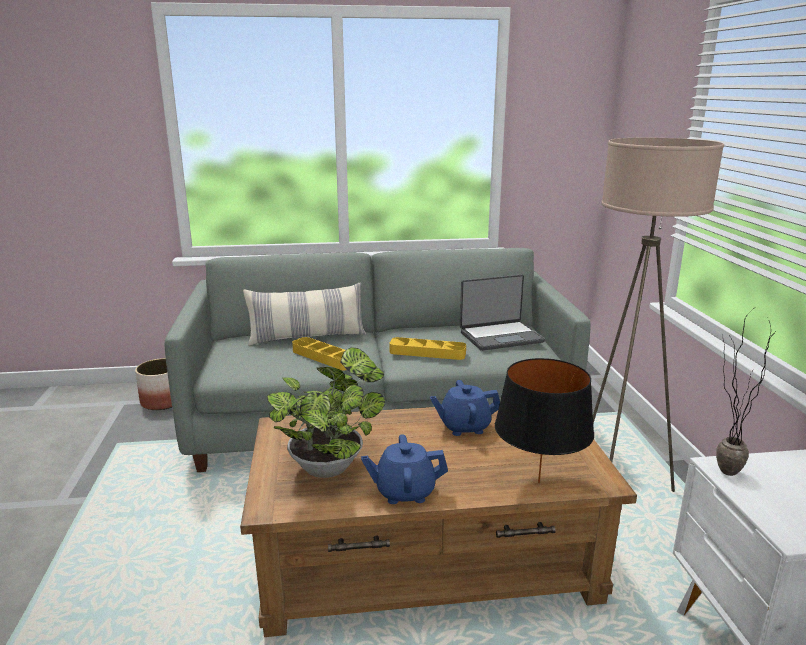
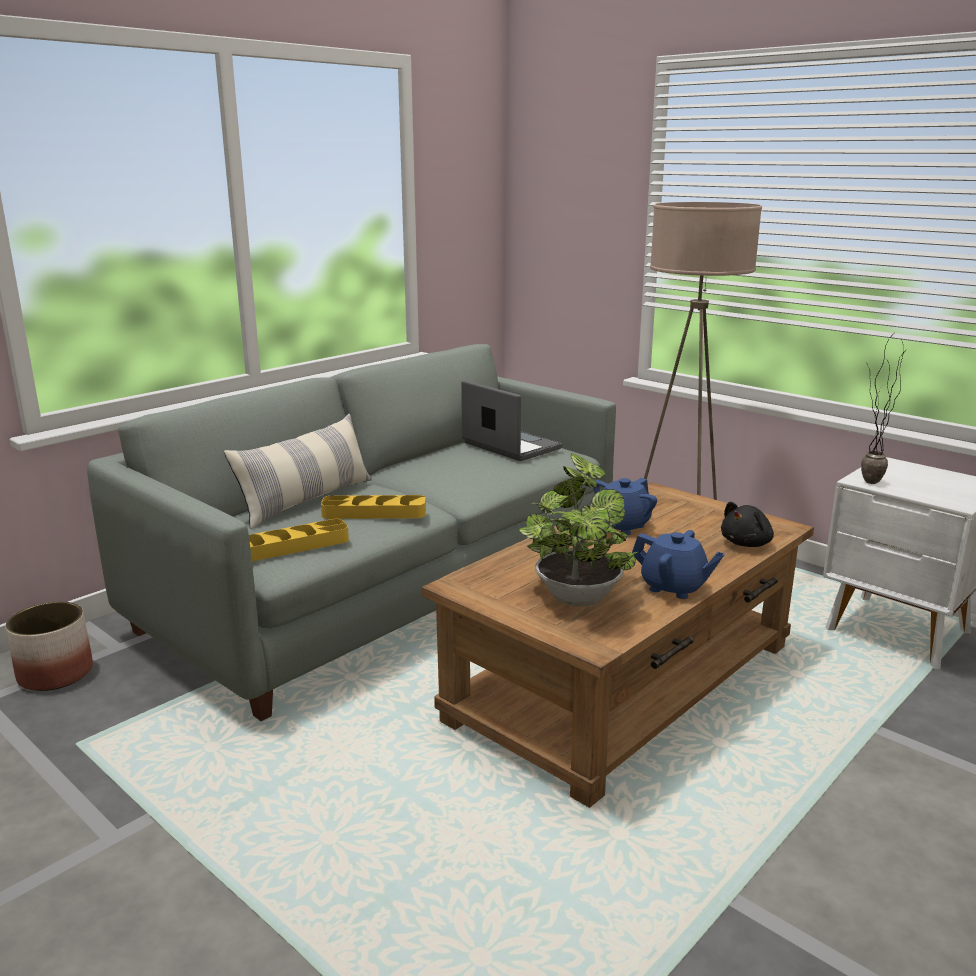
camera: 40 degrees left, 0 degrees up
blue teapot [361,434,448,504] -> blue teapot turned 105 degrees counterclockwise [632,530,725,599]
yellow tray [389,337,466,360] -> yellow tray moved to [249,519,349,561]
laptop [460,274,545,351] -> laptop turned 75 degrees counterclockwise [461,380,562,461]
black table lamp [495,358,594,484] -> black plush toy [721,502,774,547]

